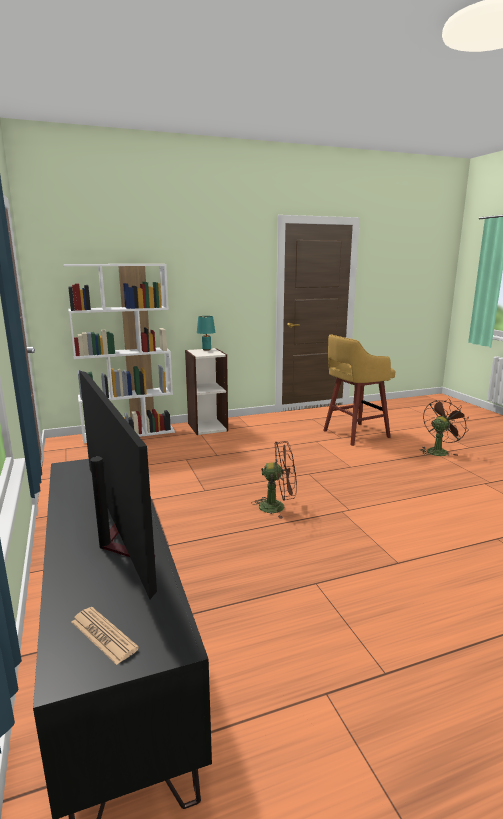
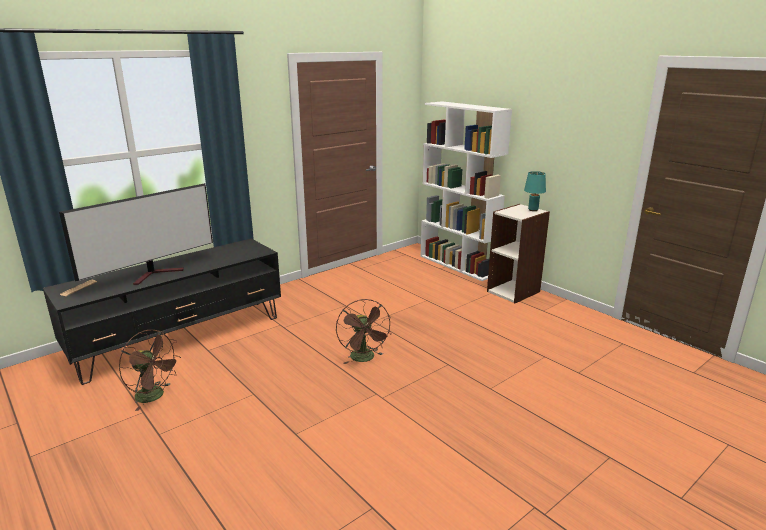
camera: 70 degrees right, 5 degrees up
yellow stool [323,334,395,446] -> none
brown fan [419,398,469,456] -> brown fan moved to [119,330,181,411]

